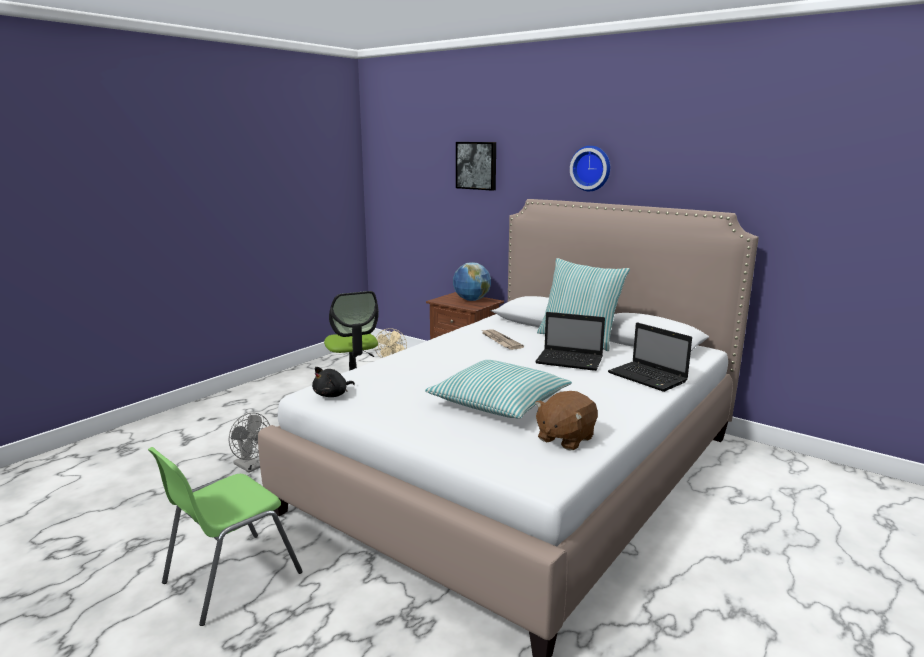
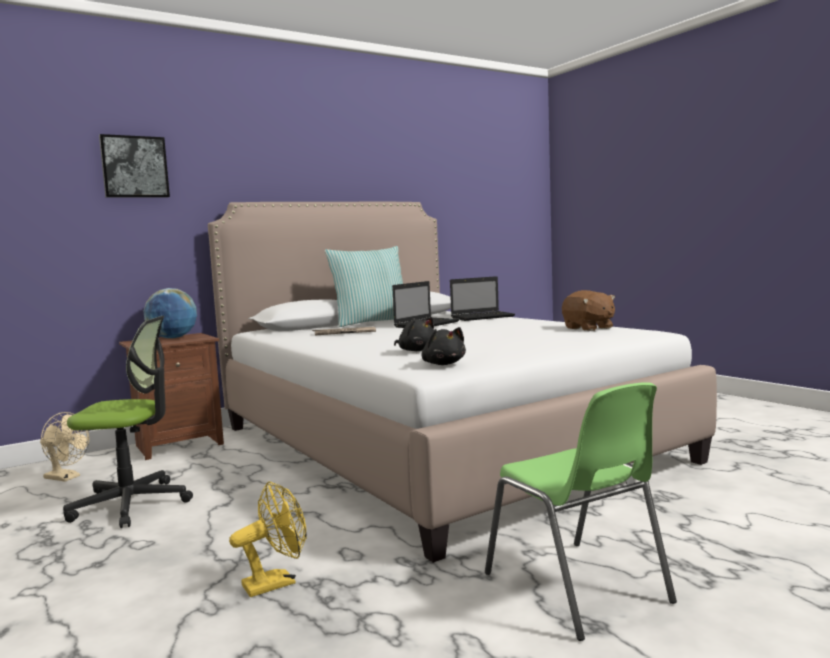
camera: 70 degrees left, 10 degrees down
grey fan [228,413,270,473] -> yellow fan [229,481,307,597]
pillow [425,360,572,419] -> none
wall clock [570,146,610,191] -> none
none -> black plush toy [394,317,434,351]

